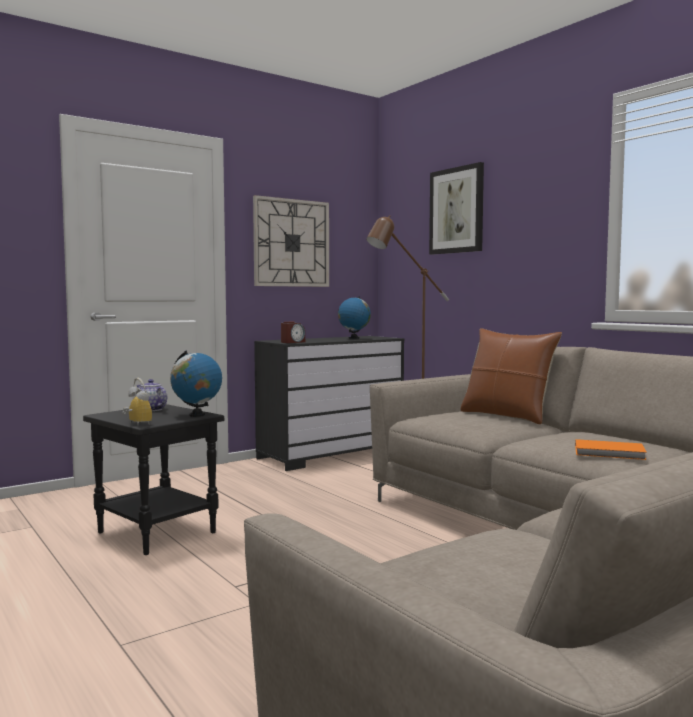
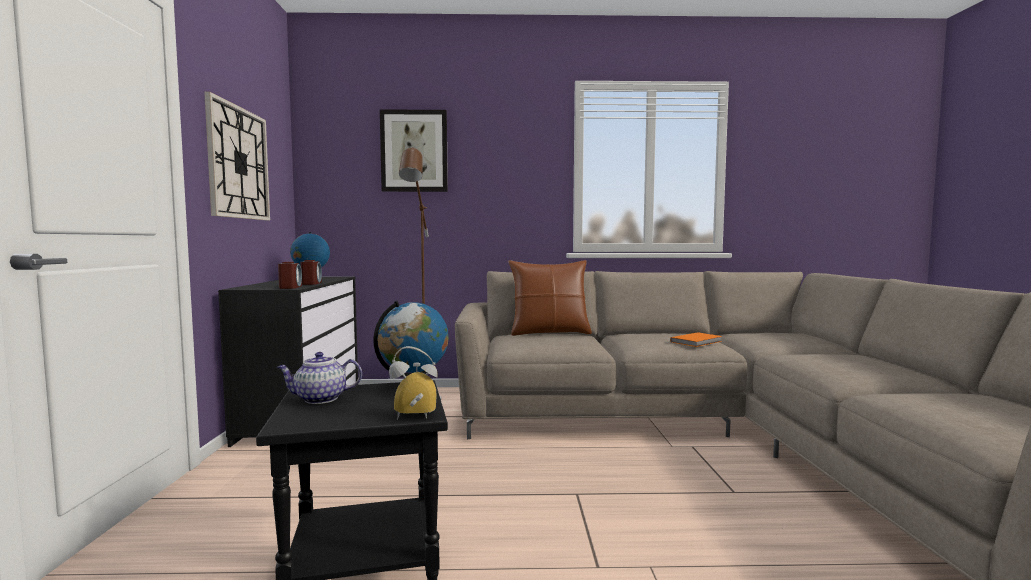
camera: 55 degrees left, 0 degrees up
none -> alarm clock [301,260,322,285]

